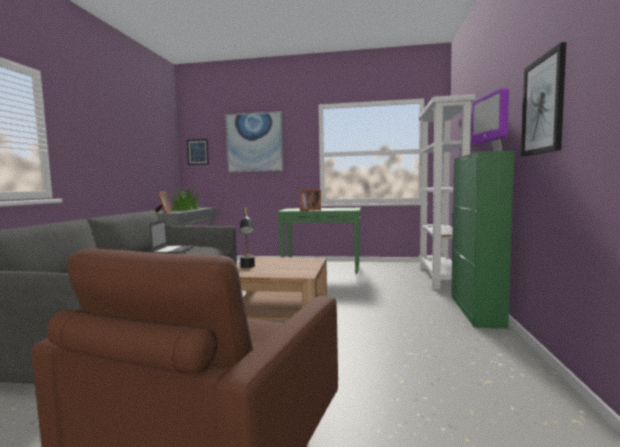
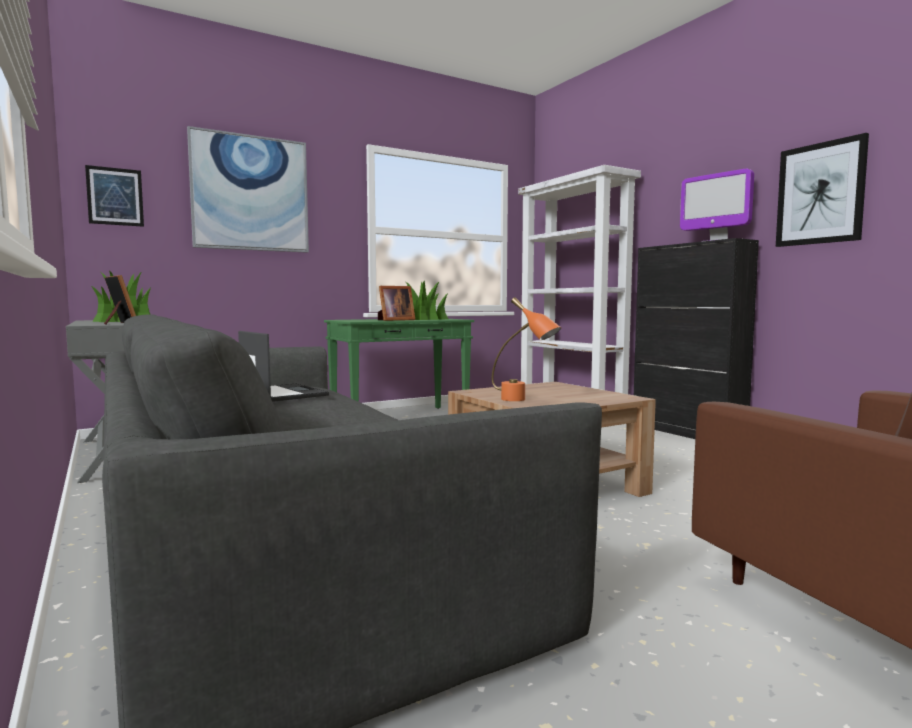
camera: 40 degrees left, 0 degrees up
black table lamp [239,207,255,268] -> orange table lamp [492,297,561,401]
green cabinet [451,150,514,329] -> black cabinet [634,238,759,439]
none -> potted plant [406,281,448,320]

